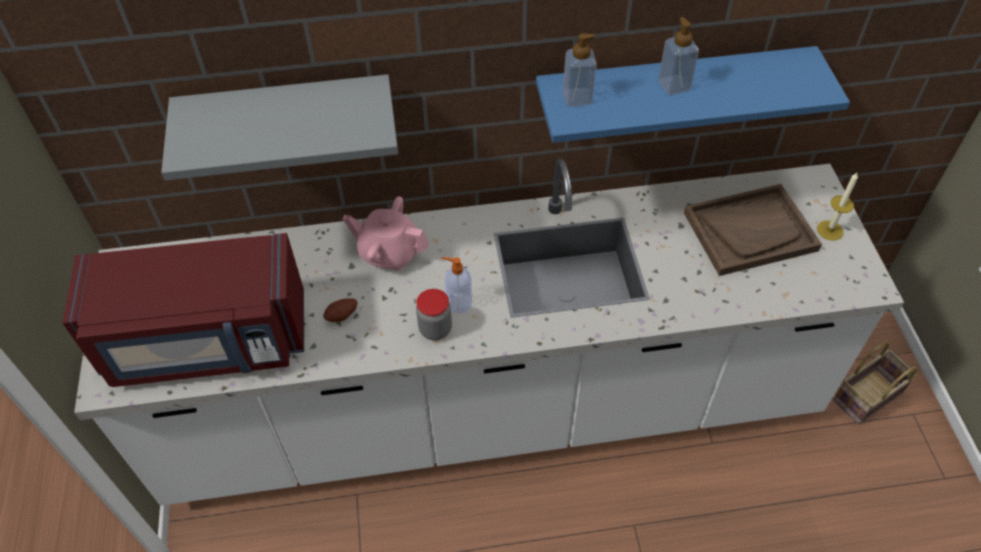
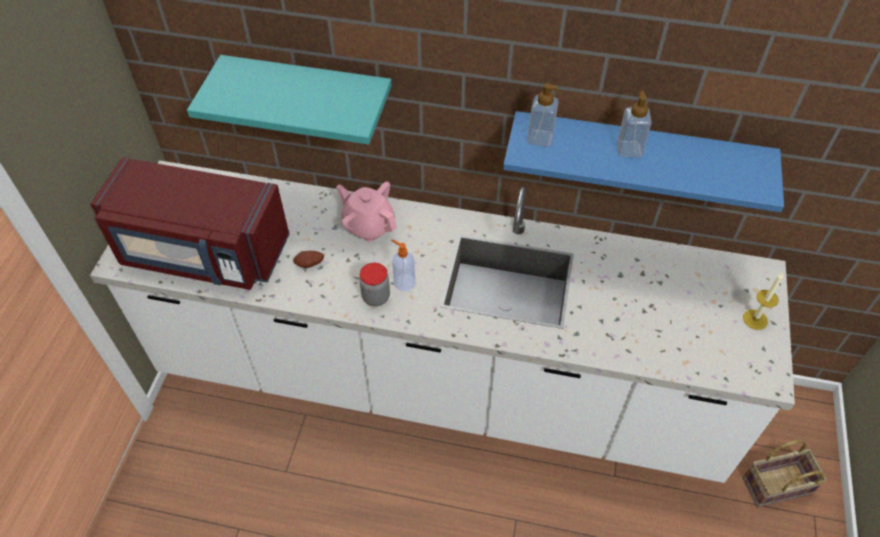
camera: 20 degrees right, 0 degrees up
grey shelf [161,74,398,181] -> turquoise shelf [187,55,392,145]
brown tray [684,184,822,276] -> none

